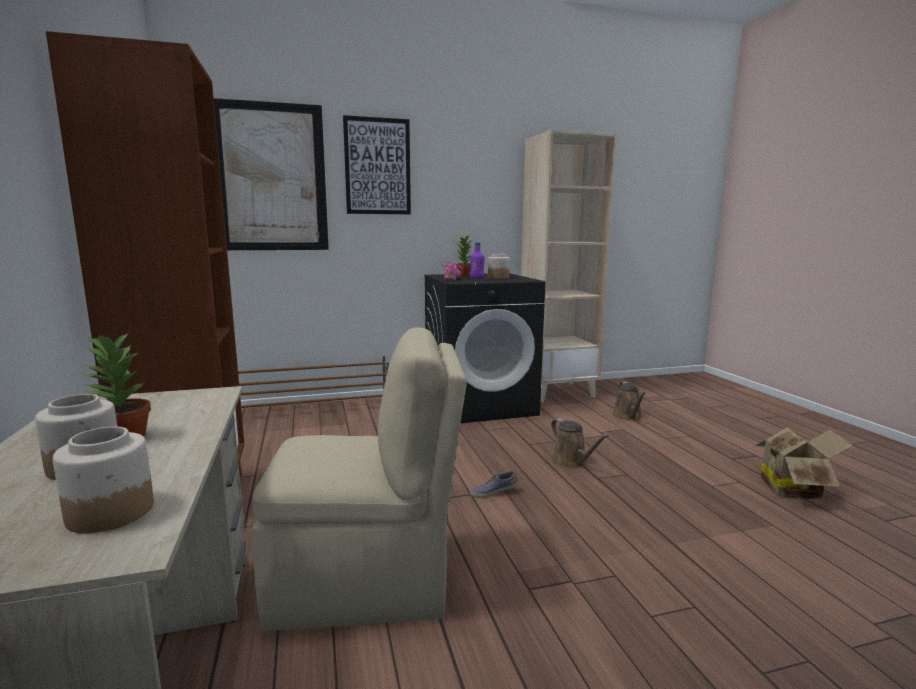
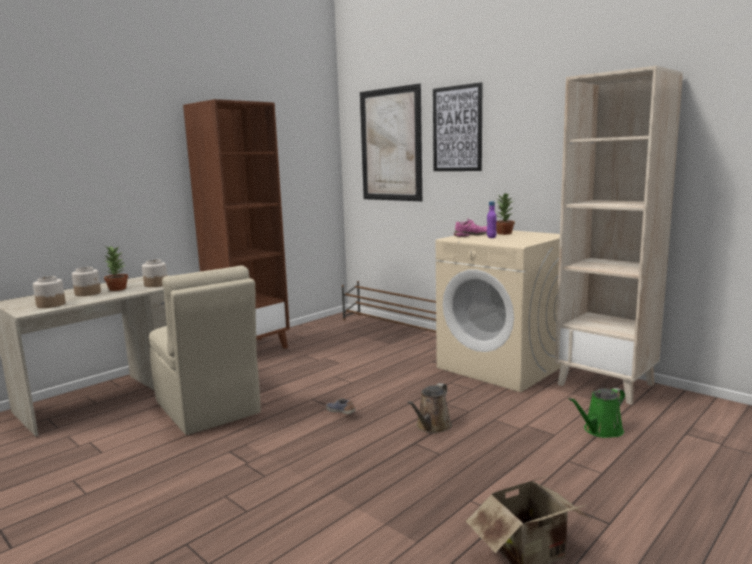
camera: 60 degrees right, 0 degrees up
black washing machine [424,273,545,423] -> beige washing machine [436,230,561,392]
jar [488,254,510,279] -> jar moved to [142,260,167,287]
brown watering can [612,382,646,421] -> green watering can [568,388,625,438]

